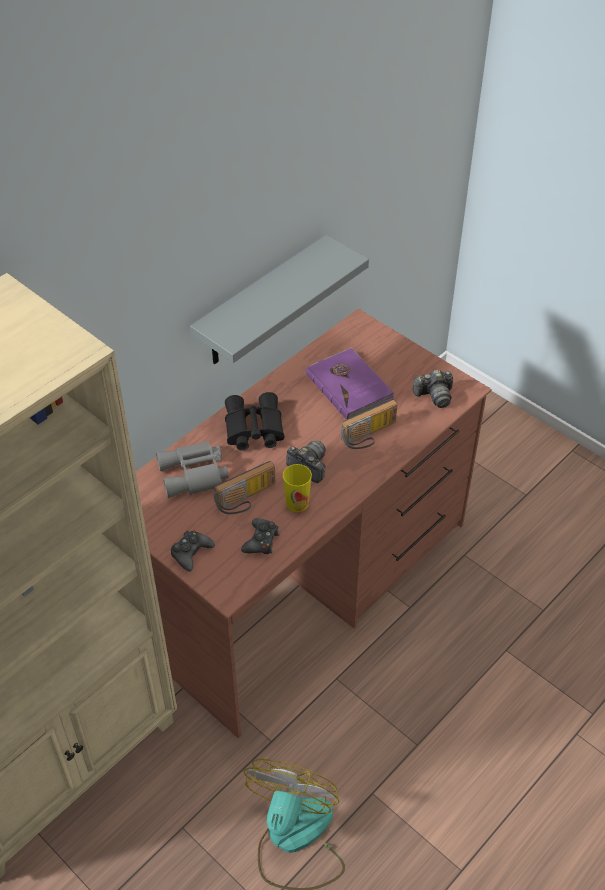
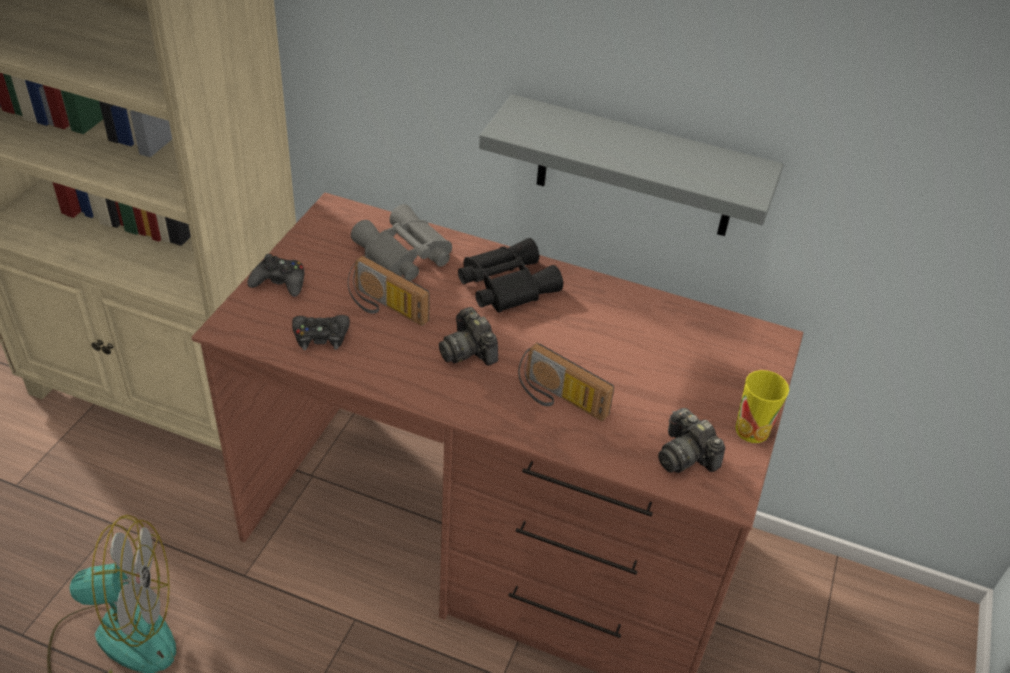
camera: 65 degrees right, 5 degrees down
cup [283,464,312,512] -> cup moved to [735,370,789,443]
camera [286,441,326,483] -> camera turned 135 degrees clockwise [439,307,498,366]
purple book [306,347,395,420] -> none

